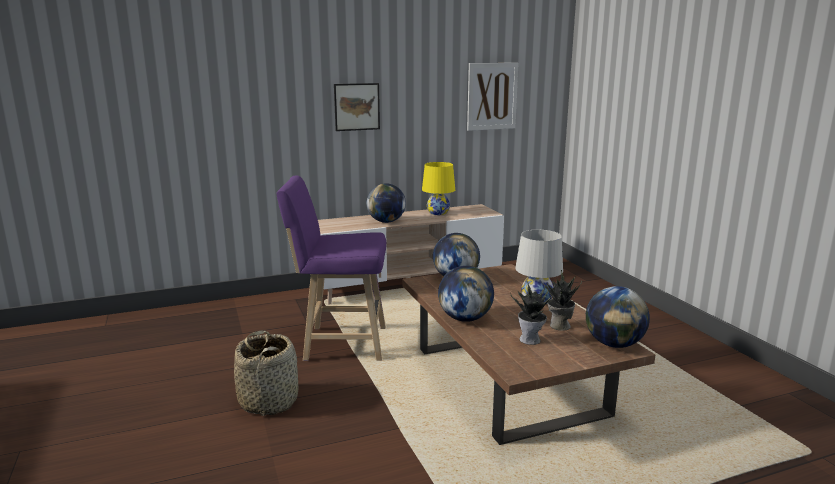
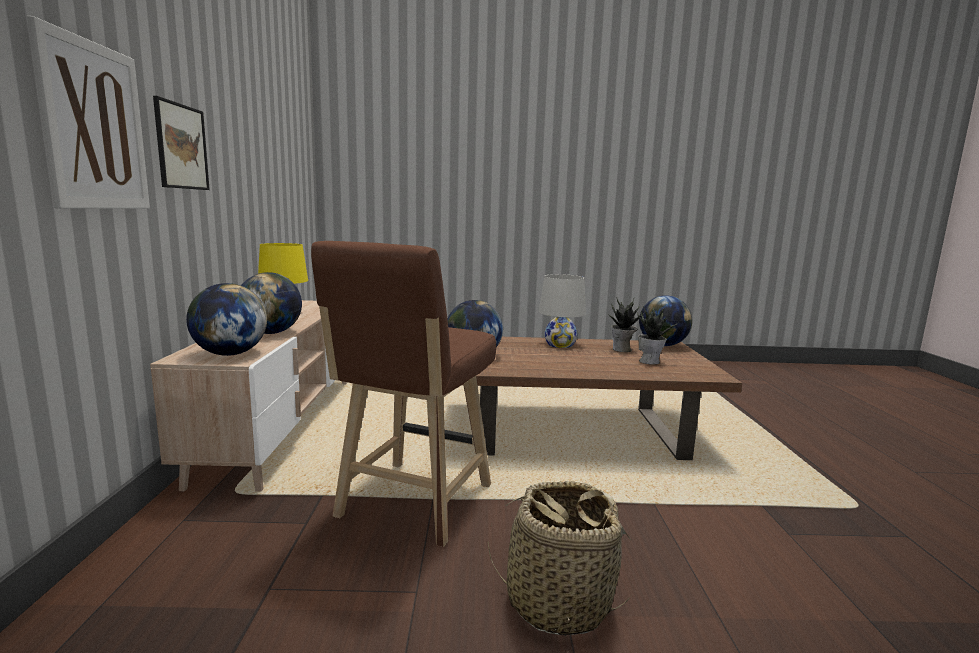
camera: 70 degrees left, 5 degrees down
purple stool [277,175,386,361] -> brown stool [311,241,496,547]
globe [438,266,494,322] -> globe moved to [186,283,267,356]
picture [467,63,519,131] -> picture moved to [27,16,150,209]

